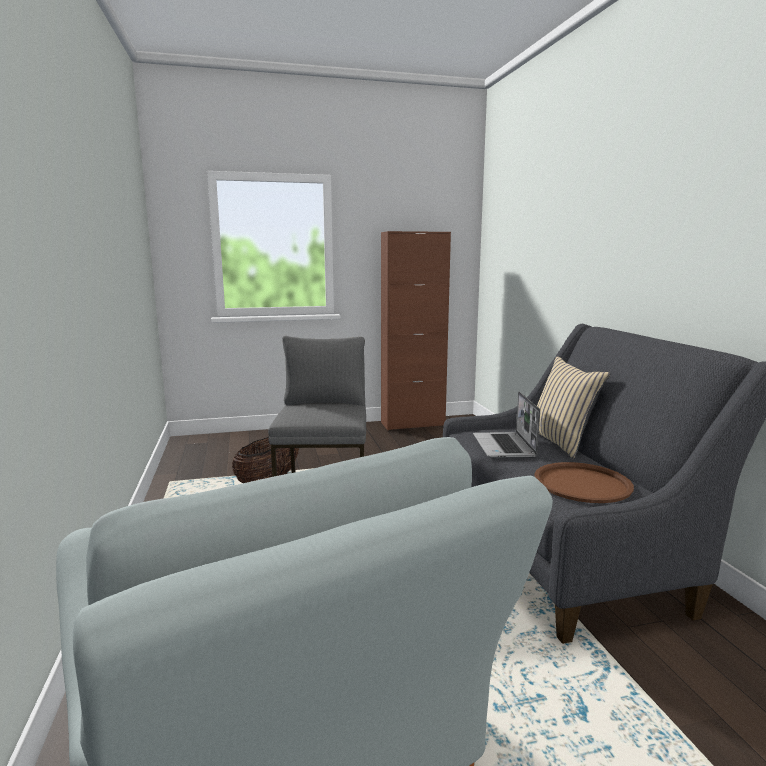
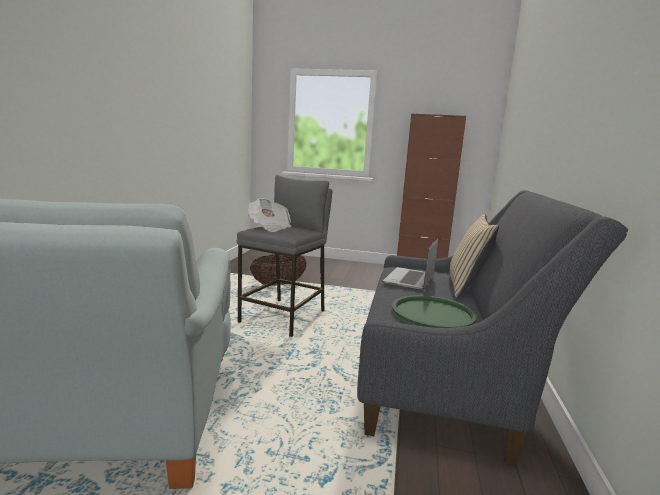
camera: 25 degrees right, 0 degrees up
brown tray [534,462,634,503] -> green tray [392,295,477,328]
none -> newspaper [248,198,291,232]

